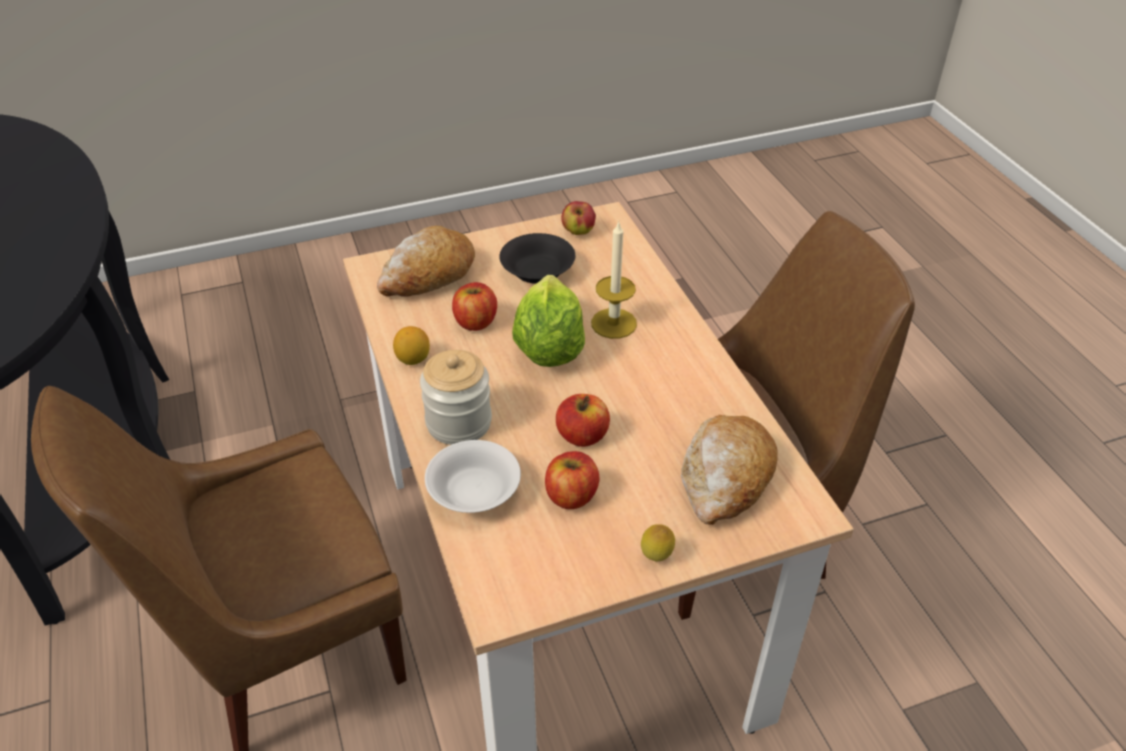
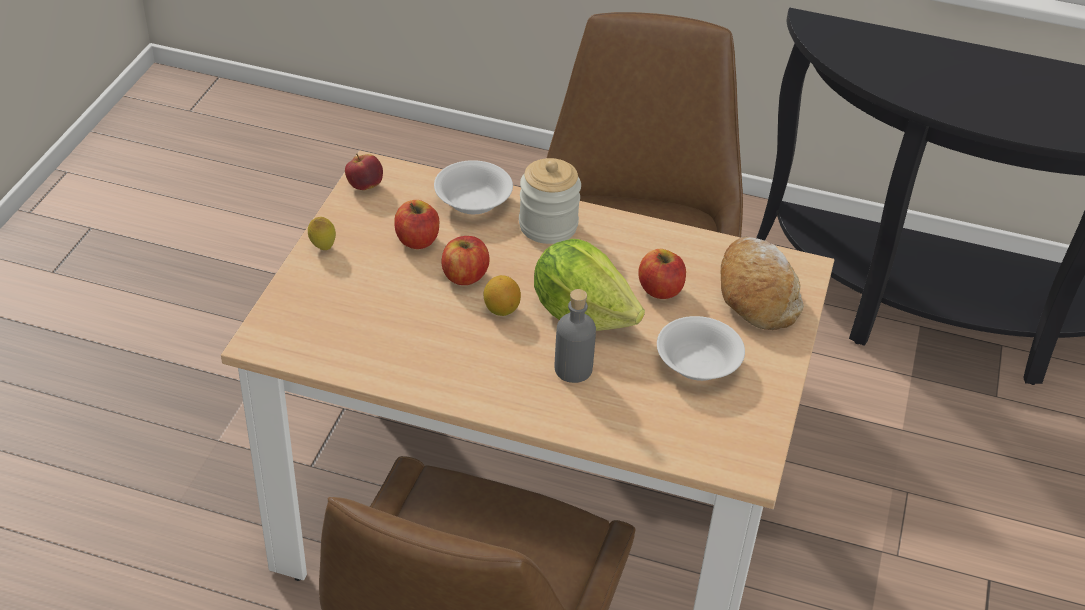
camera: 125 degrees right, 0 degrees up
lemon [393,326,430,365] -> lemon moved to [484,275,521,316]
black bowl [499,233,575,284] -> white bowl [657,316,745,381]
apple [561,201,596,235] -> apple moved to [345,154,383,190]
candle [591,221,637,339] -> grey bottle [555,289,596,383]
bread [681,415,778,525] -> none

